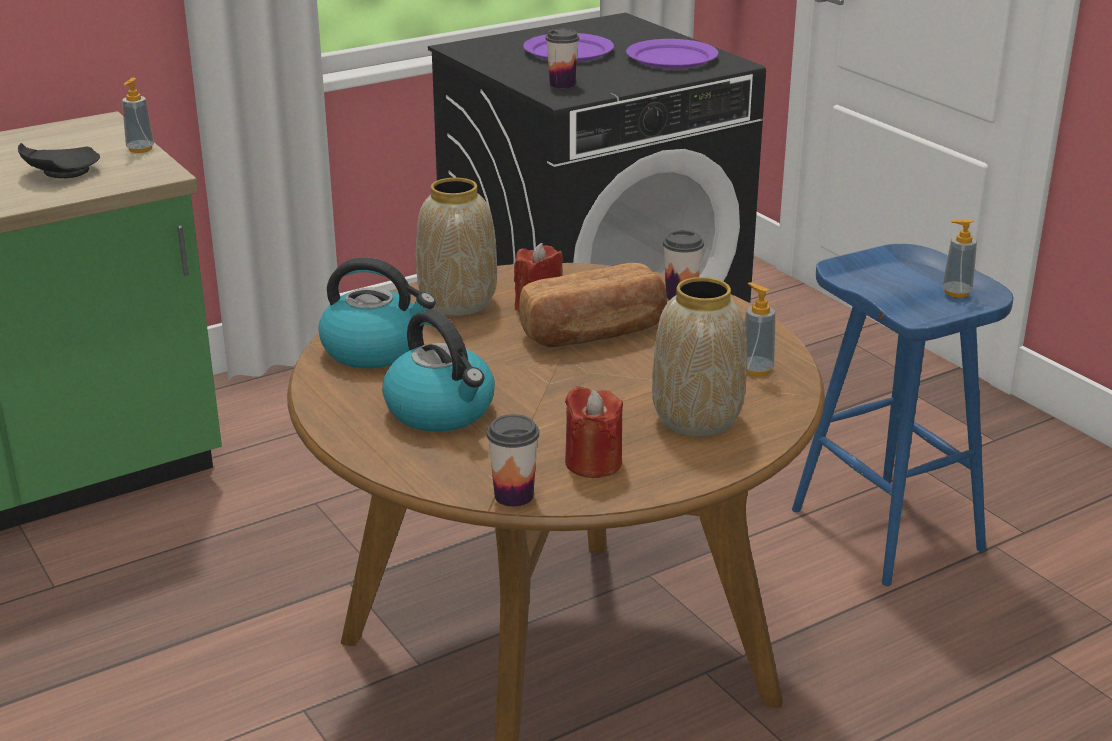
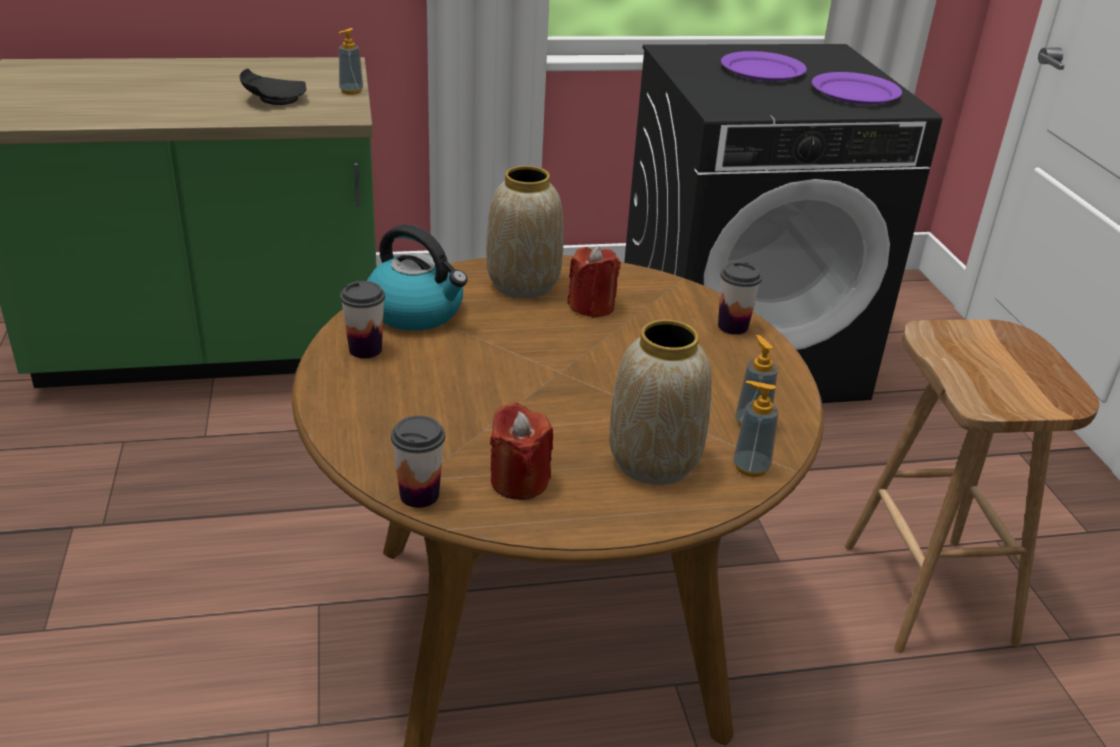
camera: 20 degrees right, 5 degrees up
kettle [382,310,495,431] -> none
bread [519,263,667,347] -> none
cup [546,29,579,89] -> cup moved to [340,281,385,359]
blue stool [792,244,1014,586] -> brown stool [845,319,1099,653]
soap dispenser [942,219,977,298] -> soap dispenser moved to [733,381,778,477]

